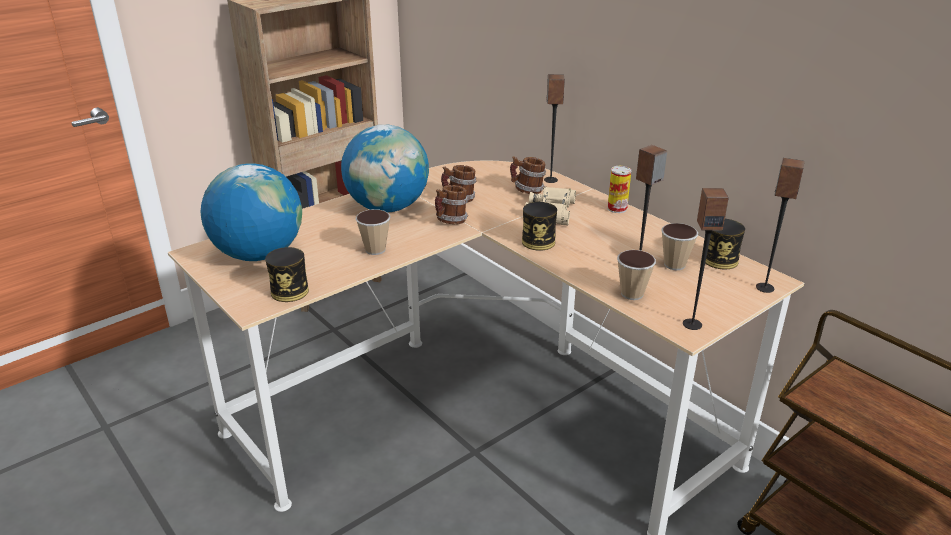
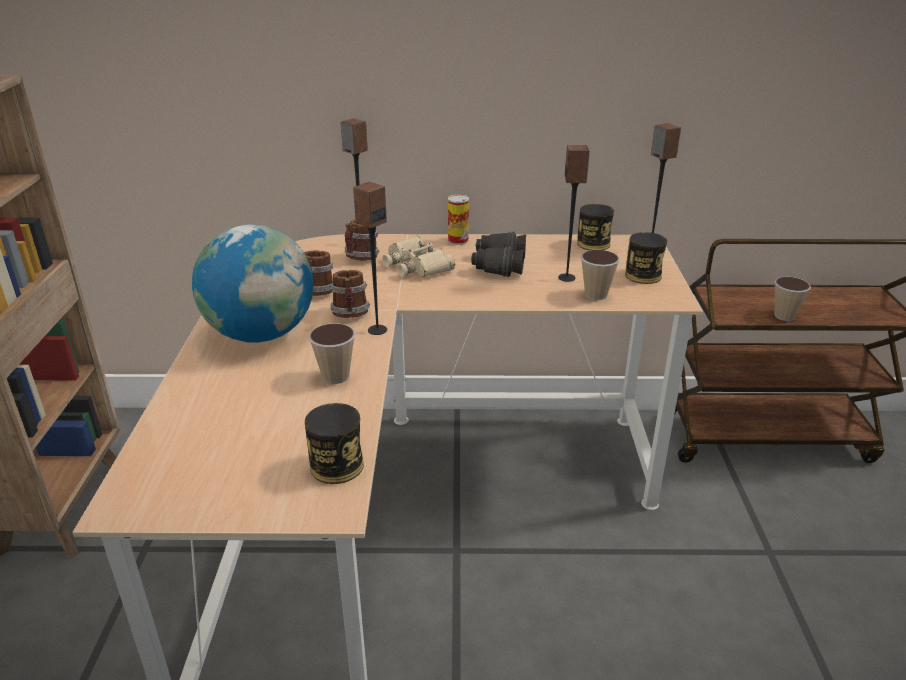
camera: 50 degrees left, 0 degrees up
globe [200,163,302,261] -> none
can [522,202,557,251] -> can moved to [625,232,667,284]
cup [662,223,698,270] -> cup moved to [774,277,811,321]
speaker [683,188,729,330] -> speaker moved to [353,182,387,335]
none -> black binoculars [471,232,526,277]

